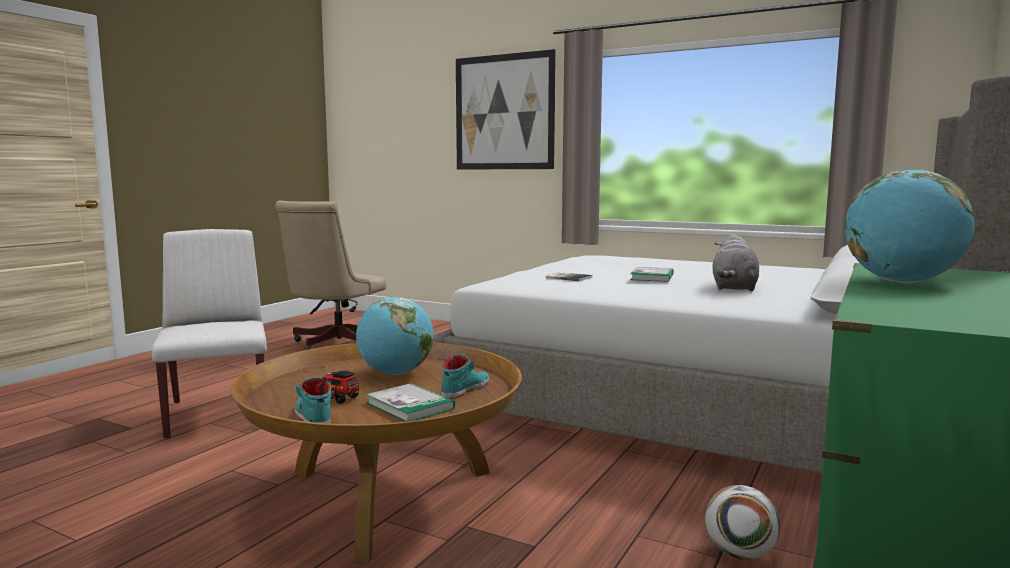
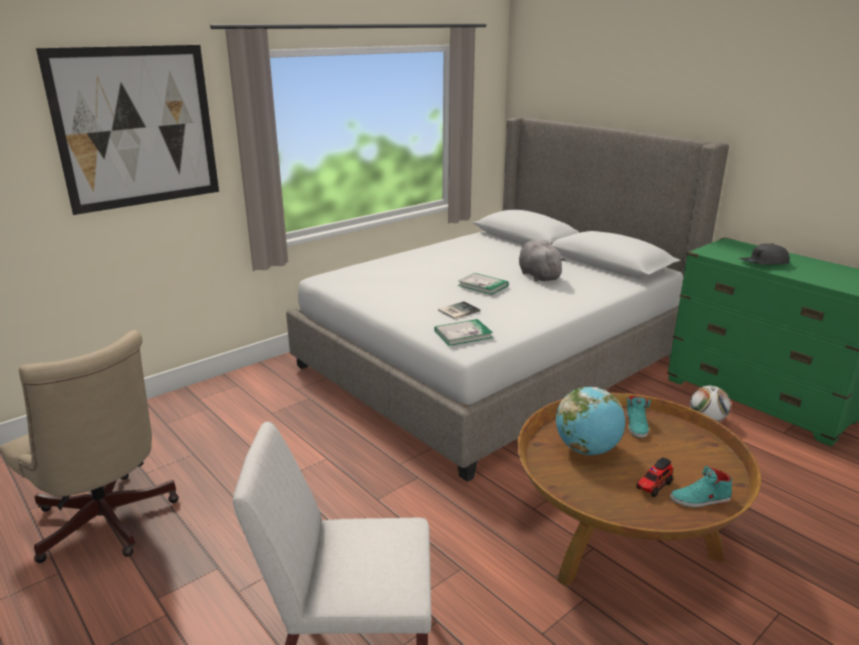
camera: 70 degrees left, 15 degrees up
book [366,383,455,422] -> book moved to [434,319,493,346]
turquoise shoe [441,354,490,399] -> turquoise shoe turned 135 degrees counterclockwise [627,396,651,438]
grey plush toy [712,234,759,291] -> grey plush toy turned 150 degrees counterclockwise [519,240,566,282]
globe [845,170,975,283] -> grey cap [739,243,789,265]

